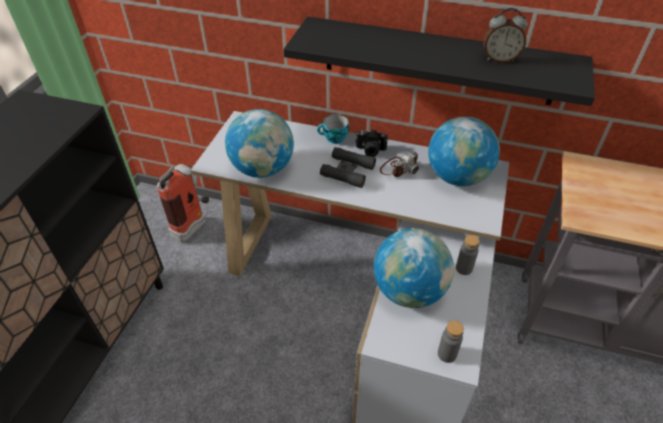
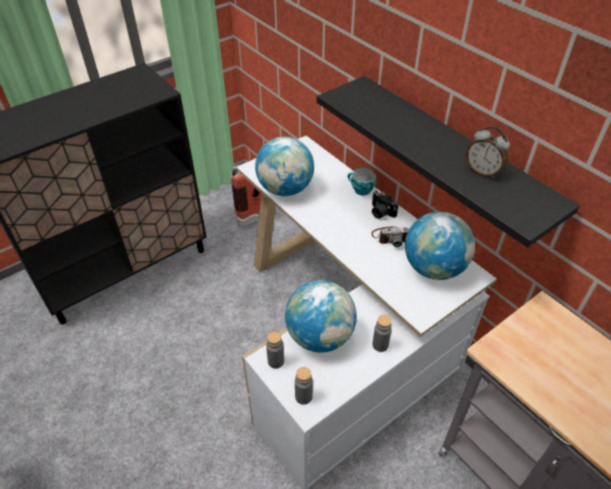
camera: 35 degrees right, 0 degrees up
black binoculars [320,147,376,188] -> none
none -> grey bottle [266,332,284,369]

